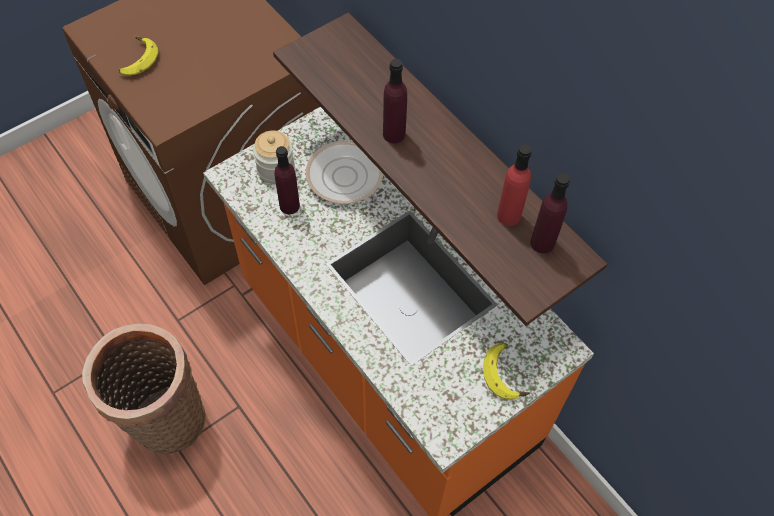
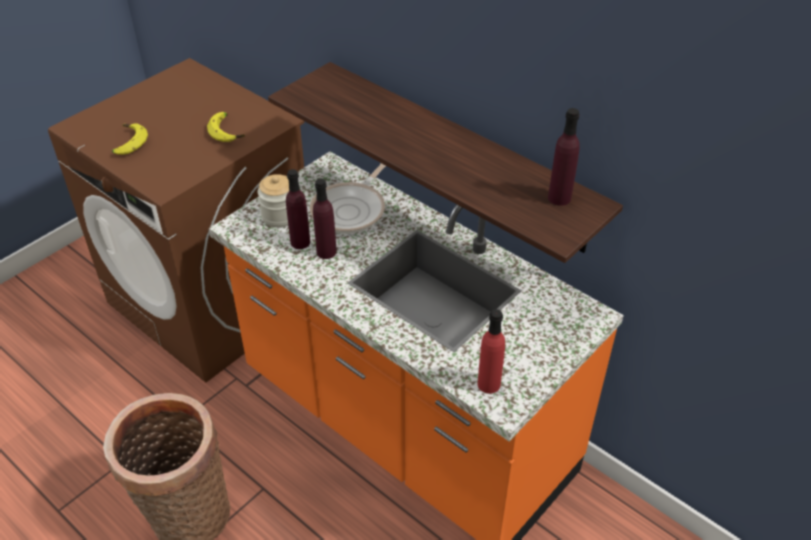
camera: 10 degrees left, 15 degrees down
purple bottle [383,59,407,143] -> purple bottle moved to [313,179,337,259]
banana [483,343,530,400] -> banana moved to [207,112,245,142]
red bottle [497,144,532,226] -> red bottle moved to [477,309,505,394]

